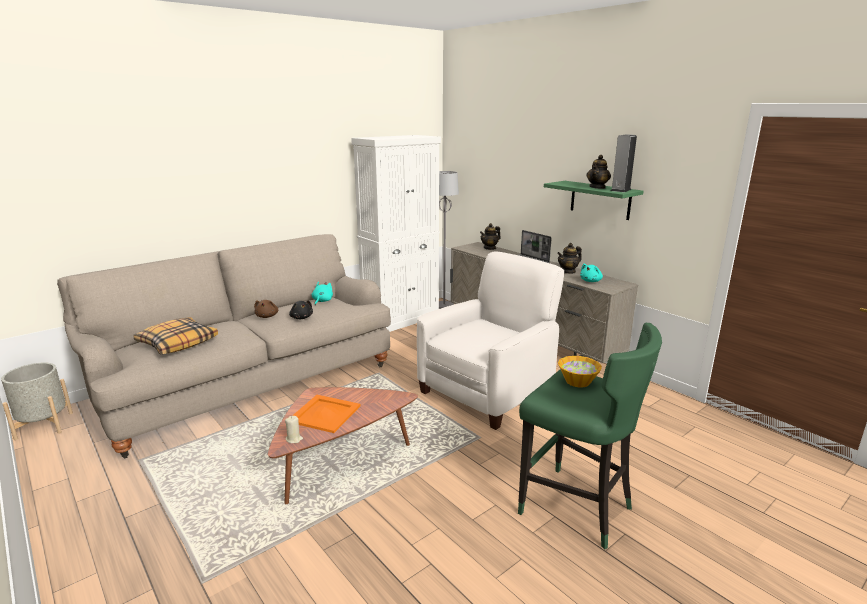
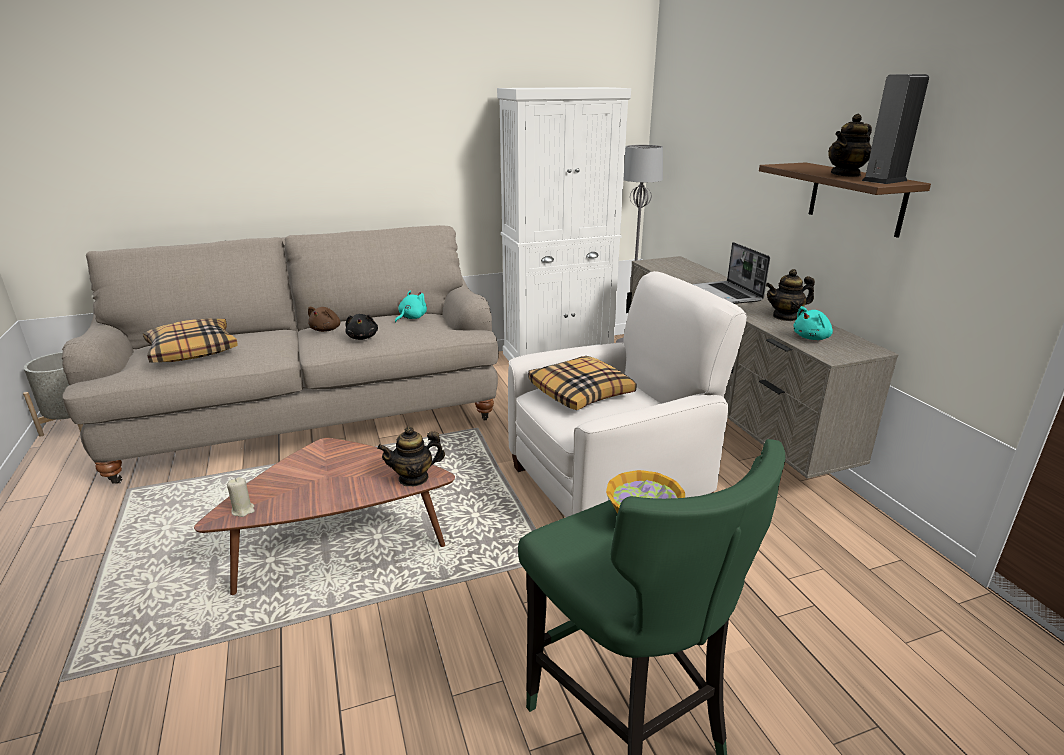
camera: 20 degrees right, 5 degrees up
orange tray [292,395,361,433] -> none
teapot [480,223,501,250] -> teapot moved to [377,426,445,487]
green shelf [544,181,644,220] -> brown shelf [759,162,931,238]
none -> pillow [528,356,636,410]

